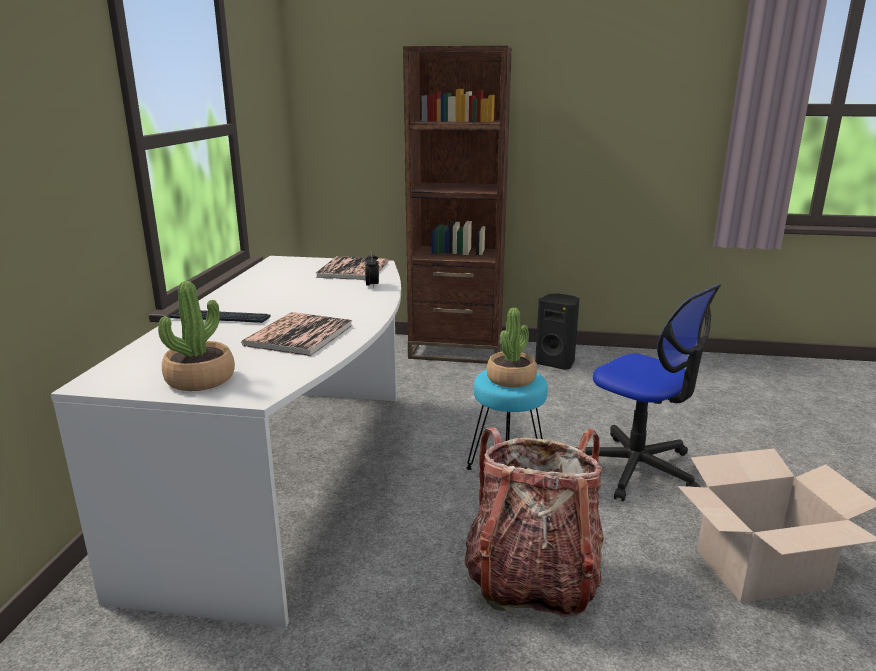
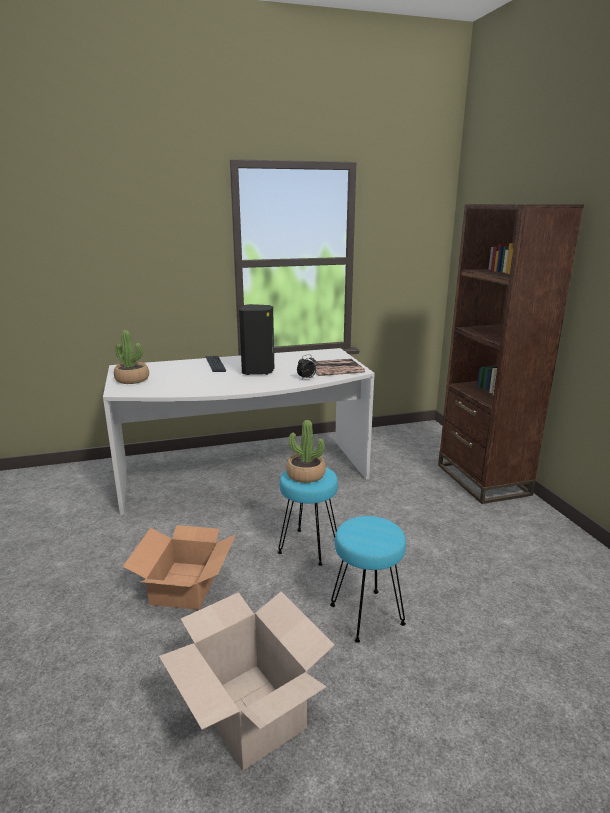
camera: 65 degrees right, 0 degrees up
book [241,312,352,356] -> none
backpack [464,427,604,617] -> cardboard box [123,525,236,610]
black speaker [535,294,579,370] -> black speaker moved to [239,304,274,375]
office chair [575,284,721,502] -> turquoise stool [330,516,406,643]

